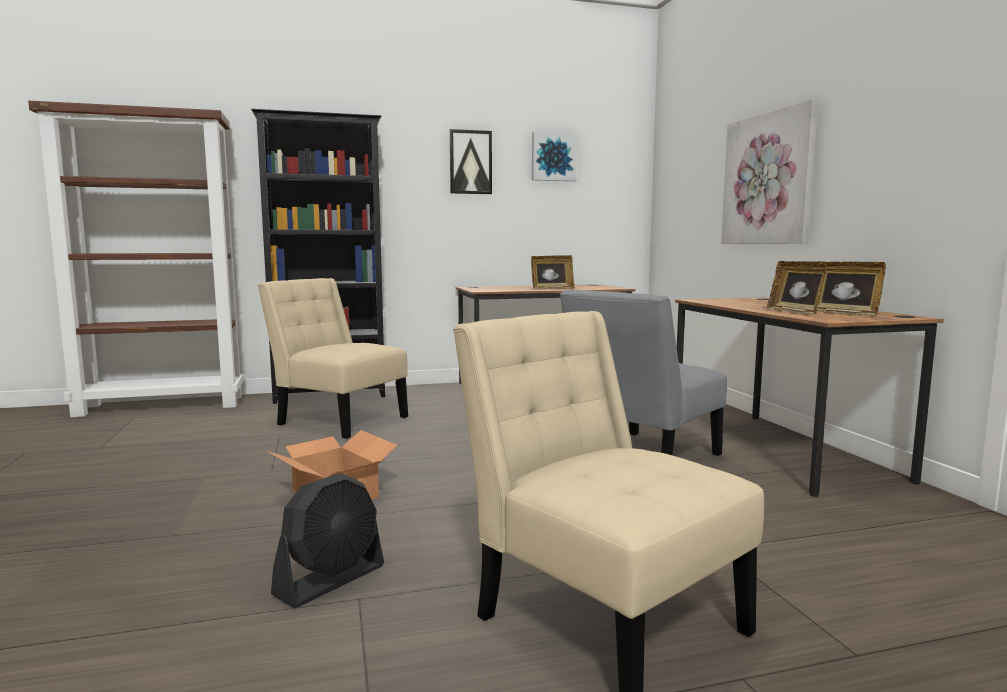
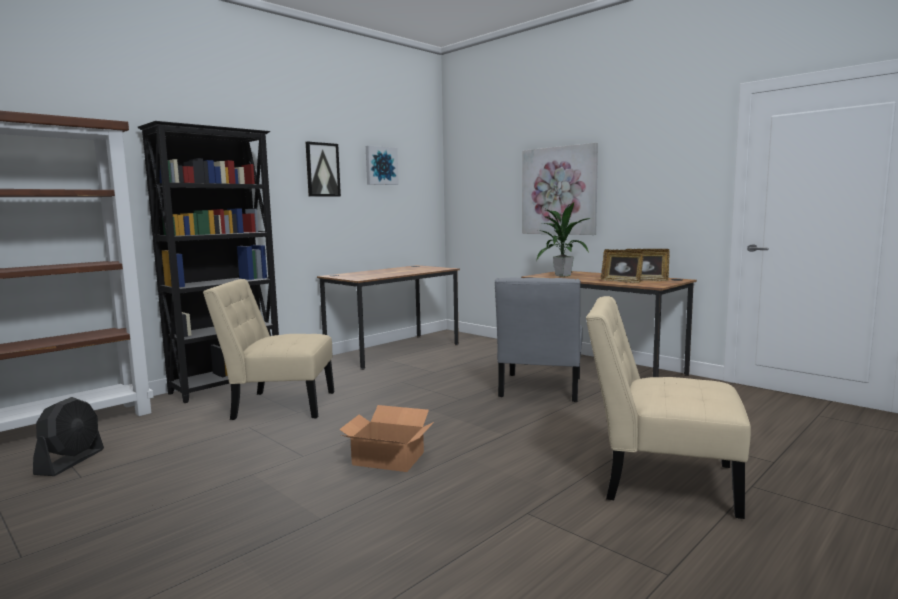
camera: 30 degrees left, 0 degrees up
black fan [271,473,384,608] -> black fan moved to [33,397,104,476]
picture frame [531,255,575,290] -> none
none -> potted plant [536,203,594,277]

